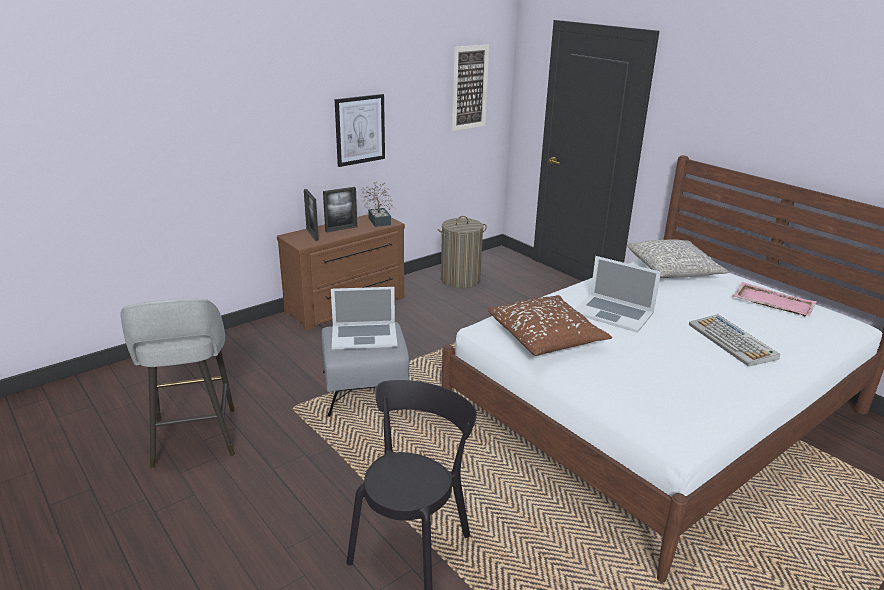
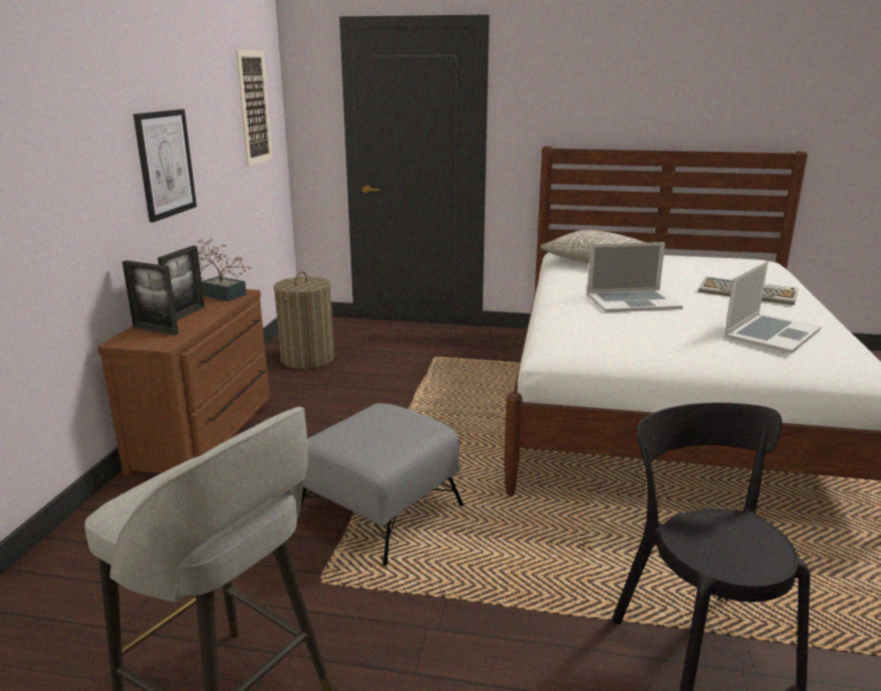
camera: 40 degrees left, 5 degrees down
laptop [331,287,397,350] -> laptop moved to [724,261,822,354]
brown pillow [488,295,612,356] -> none
pink tray [732,282,817,316] -> none

